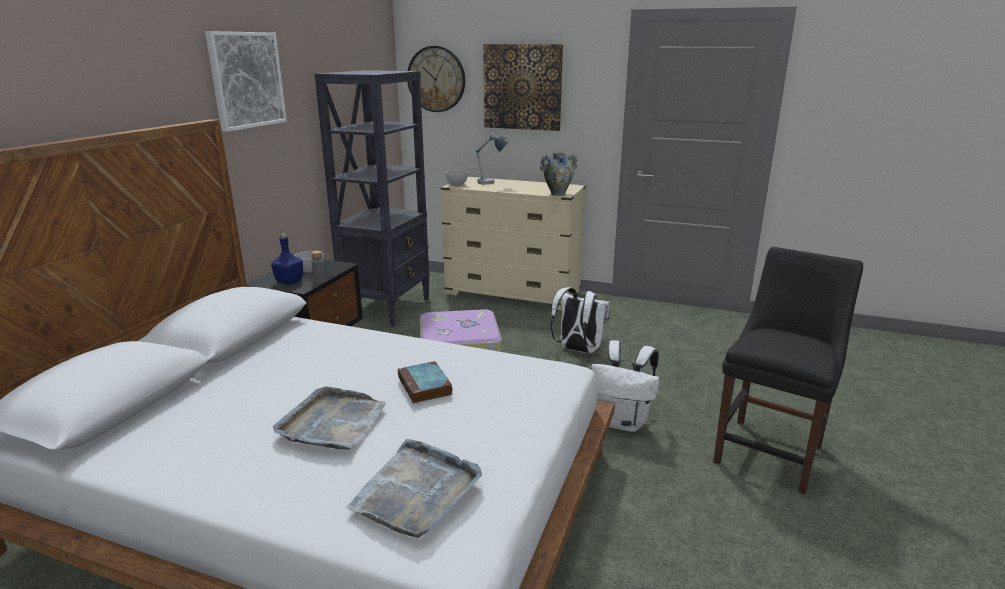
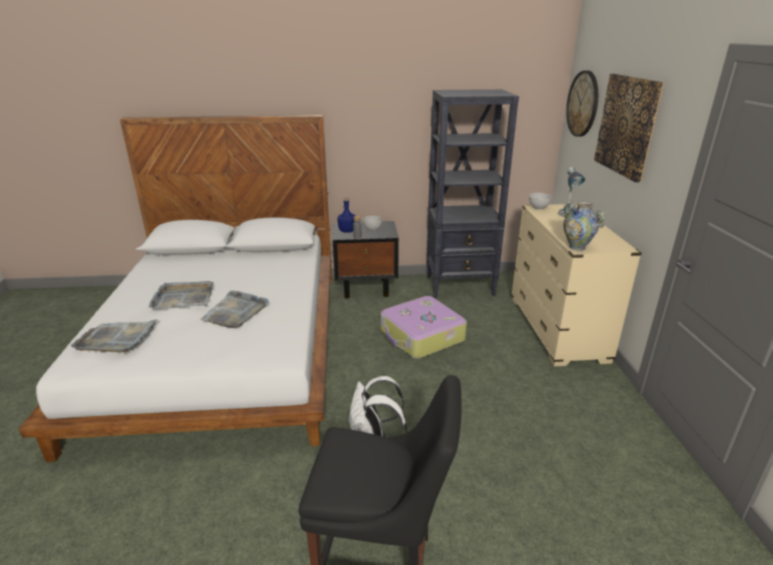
camera: 65 degrees right, 5 degrees up
picture [205,31,287,132] -> none
book [398,361,453,403] -> grey tray [200,291,269,328]
white backpack [551,287,610,353] -> none

